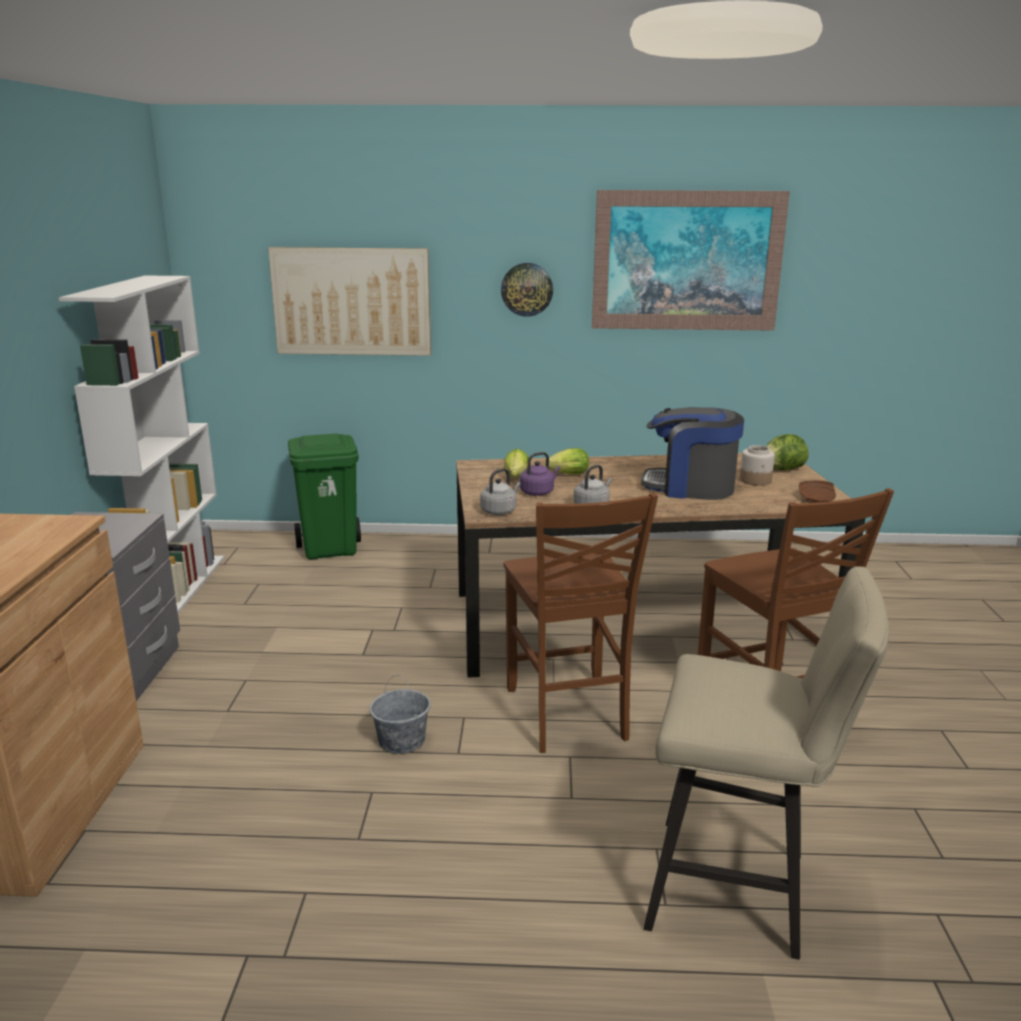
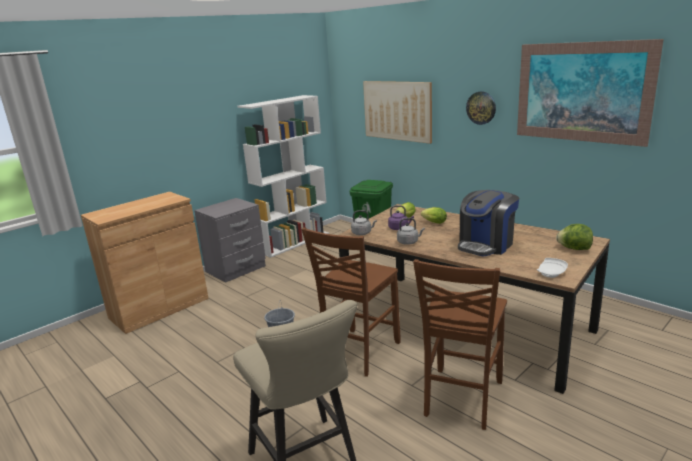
camera: 45 degrees right, 0 degrees up
coffee machine [641,407,744,500] -> coffee machine turned 105 degrees counterclockwise [458,190,519,256]
jar [740,445,775,486] -> none
brown plate [799,480,836,503] -> white plate [537,258,568,278]

